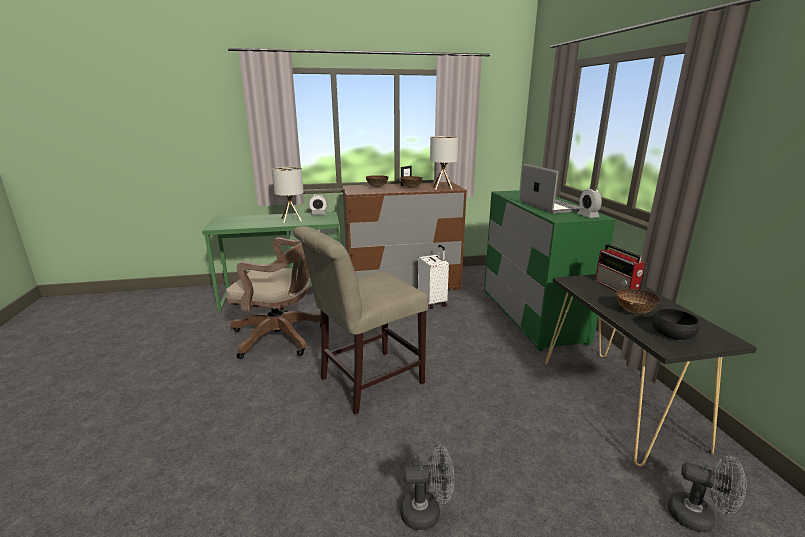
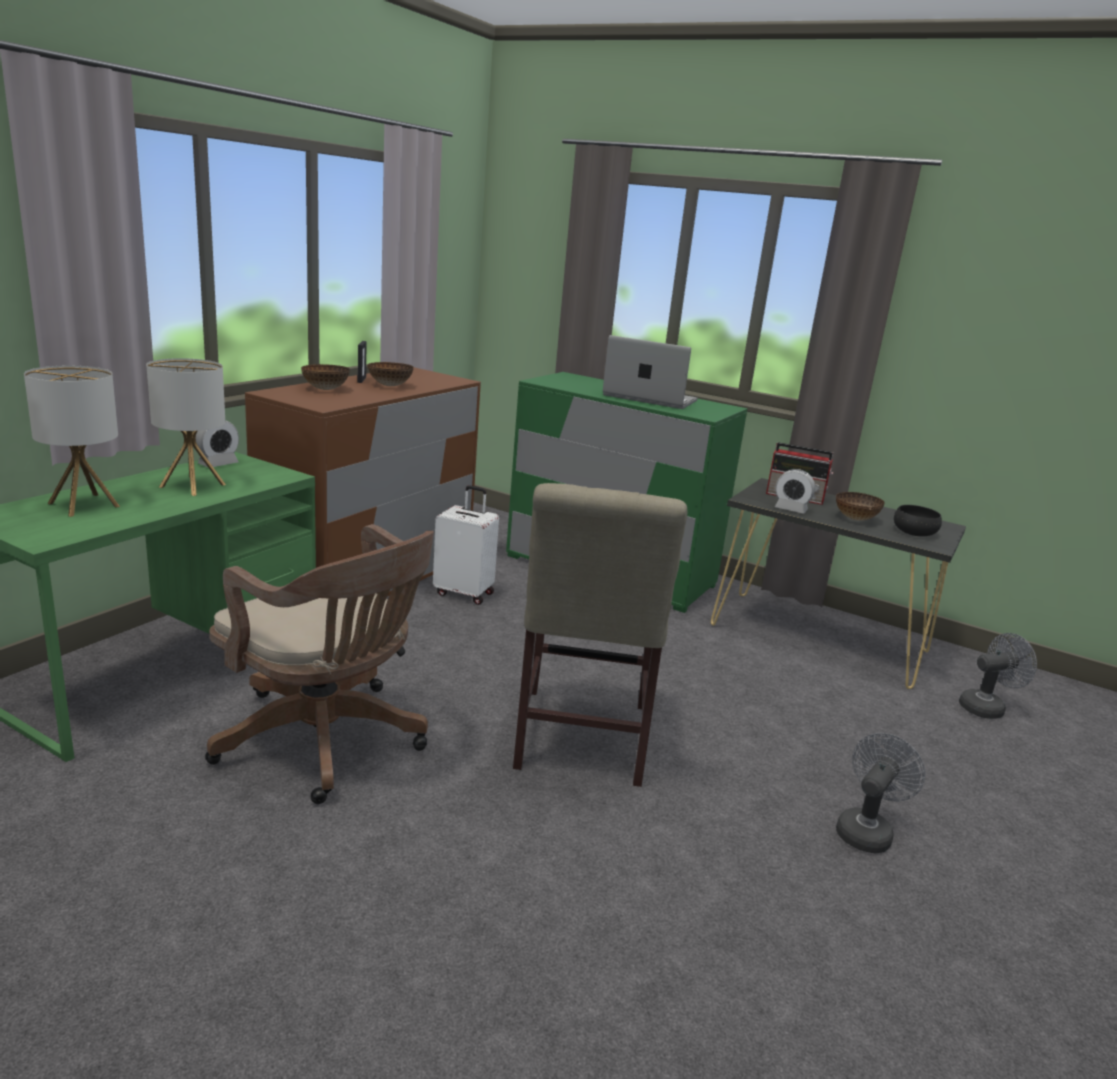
camera: 50 degrees left, 0 degrees up
brown office chair [225,229,321,359] -> brown office chair turned 75 degrees clockwise [205,524,434,804]
table lamp [430,136,458,190] -> table lamp moved to [24,366,120,517]
alarm clock [577,188,602,218] -> alarm clock moved to [775,469,815,514]

